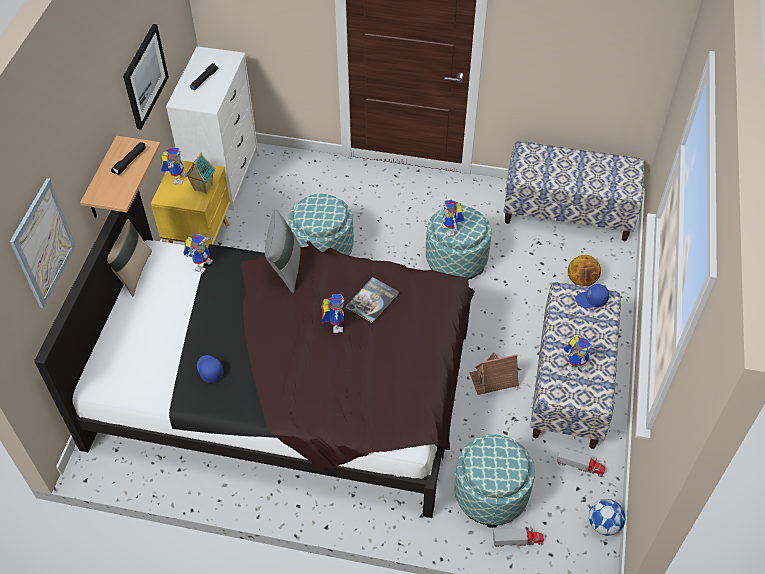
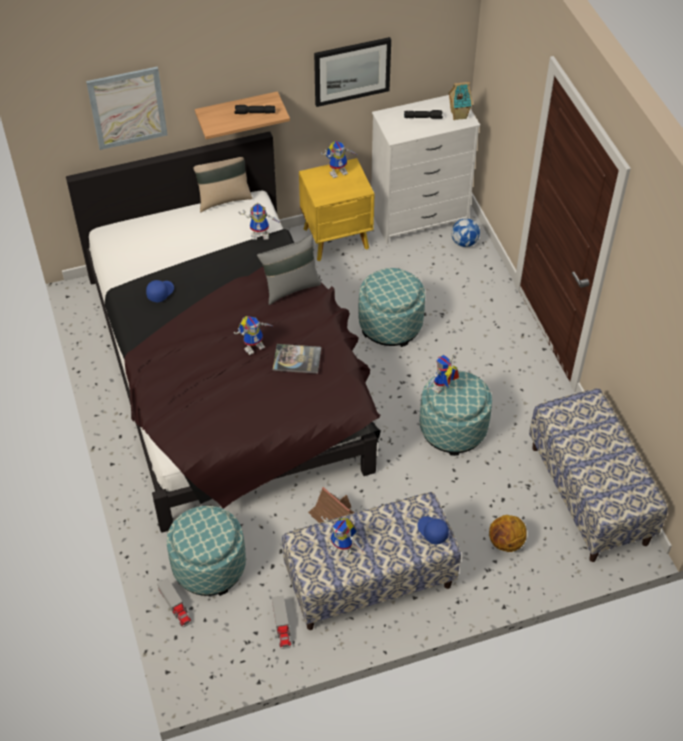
camera: 60 degrees right, 0 degrees up
toy house [185,153,215,194] -> toy house moved to [448,82,473,120]
football [589,499,625,536] -> football moved to [451,218,480,247]

